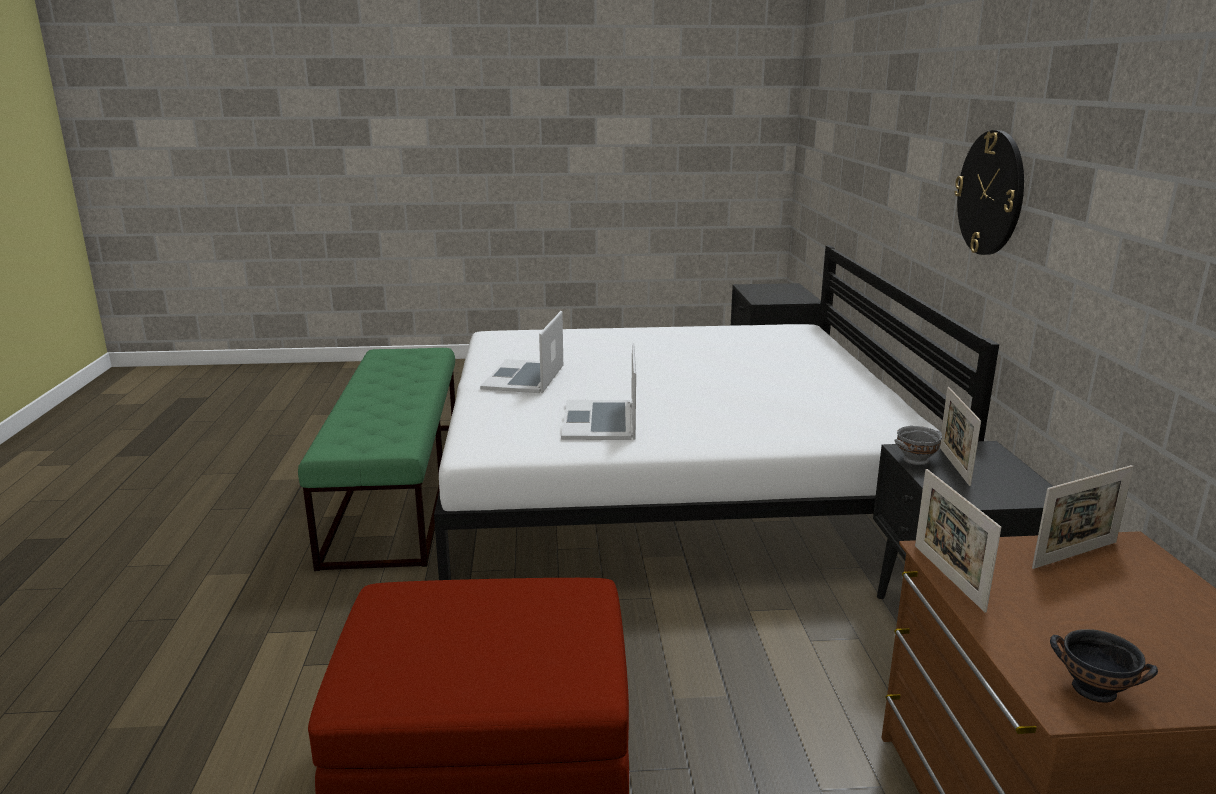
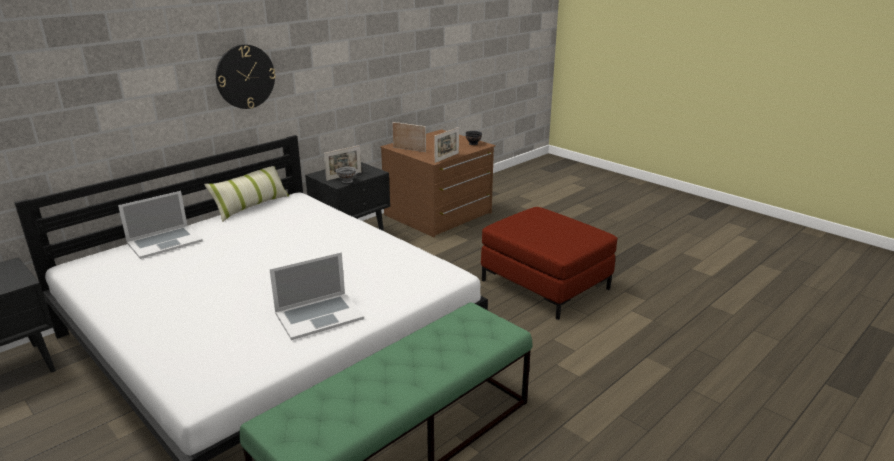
camera: 130 degrees left, 5 degrees up
laptop [561,343,636,440] -> laptop moved to [118,191,203,259]
none -> pillow [204,166,289,222]

